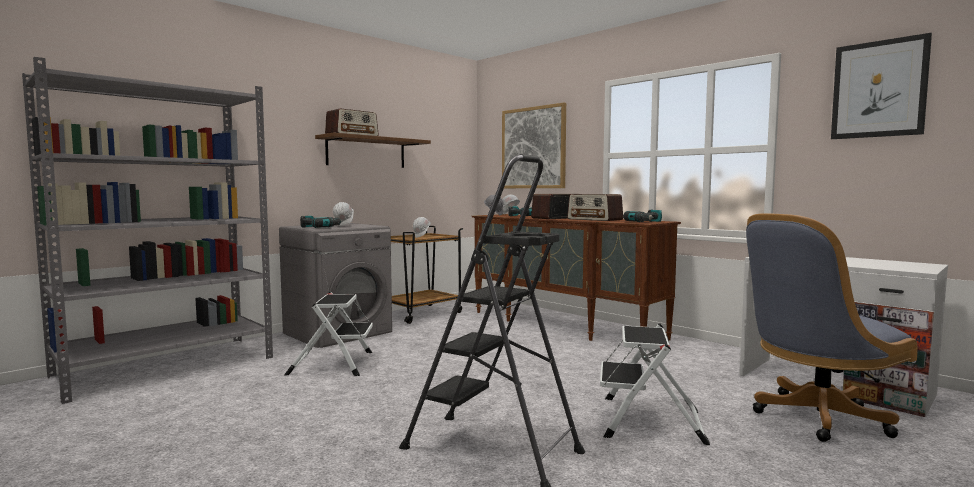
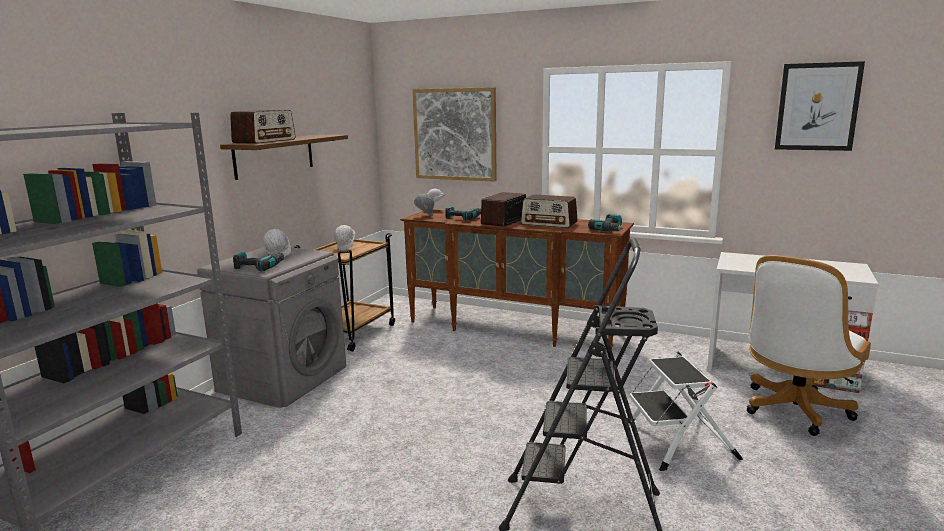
camera: 20 degrees left, 10 degrees up
step ladder [284,291,373,376] -> none
blue office chair [746,213,918,442] -> white office chair [747,255,871,436]

